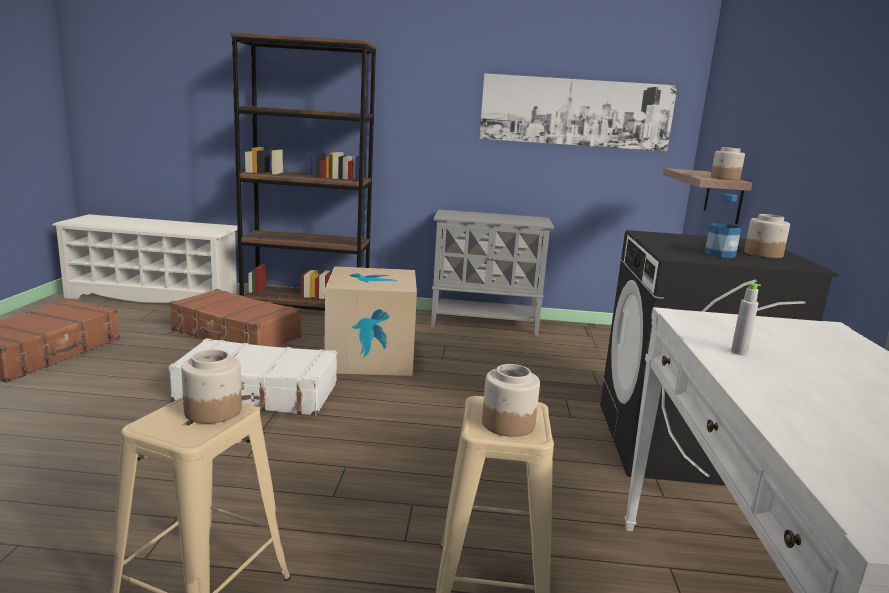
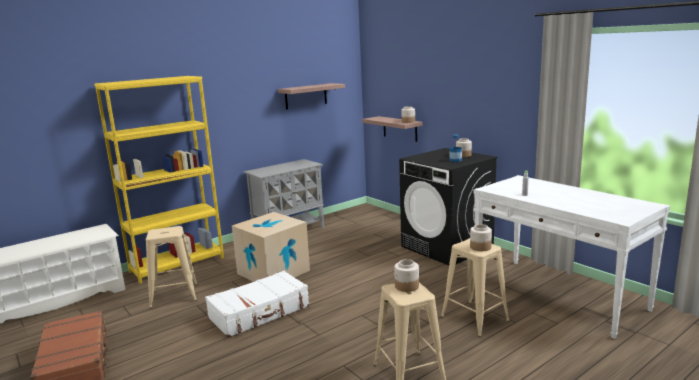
camera: 40 degrees left, 0 degrees up
brown suitcase [170,289,301,347] -> beige stool [146,226,197,308]
brown bookcase [231,32,377,311] -> yellow bookcase [94,76,224,284]
picture [479,74,678,151] -> shelf [278,83,345,109]

